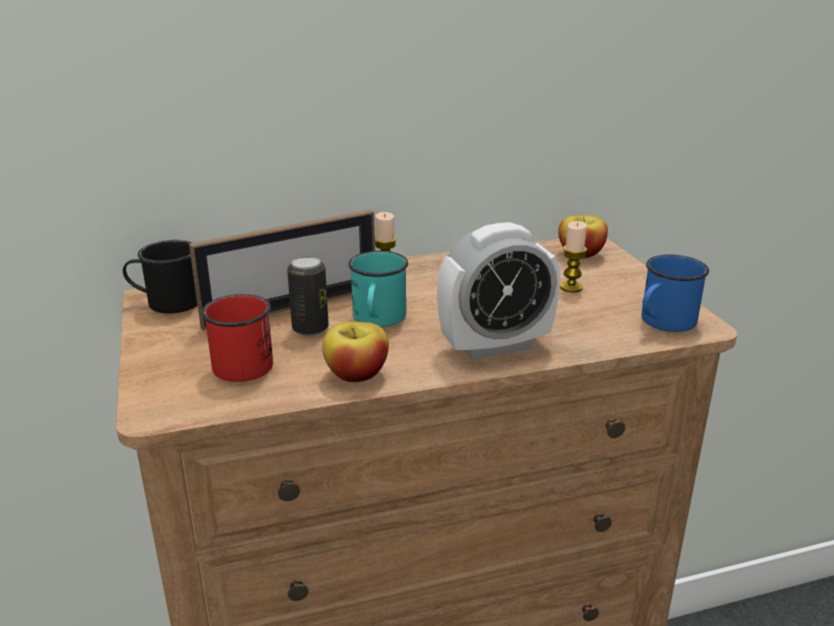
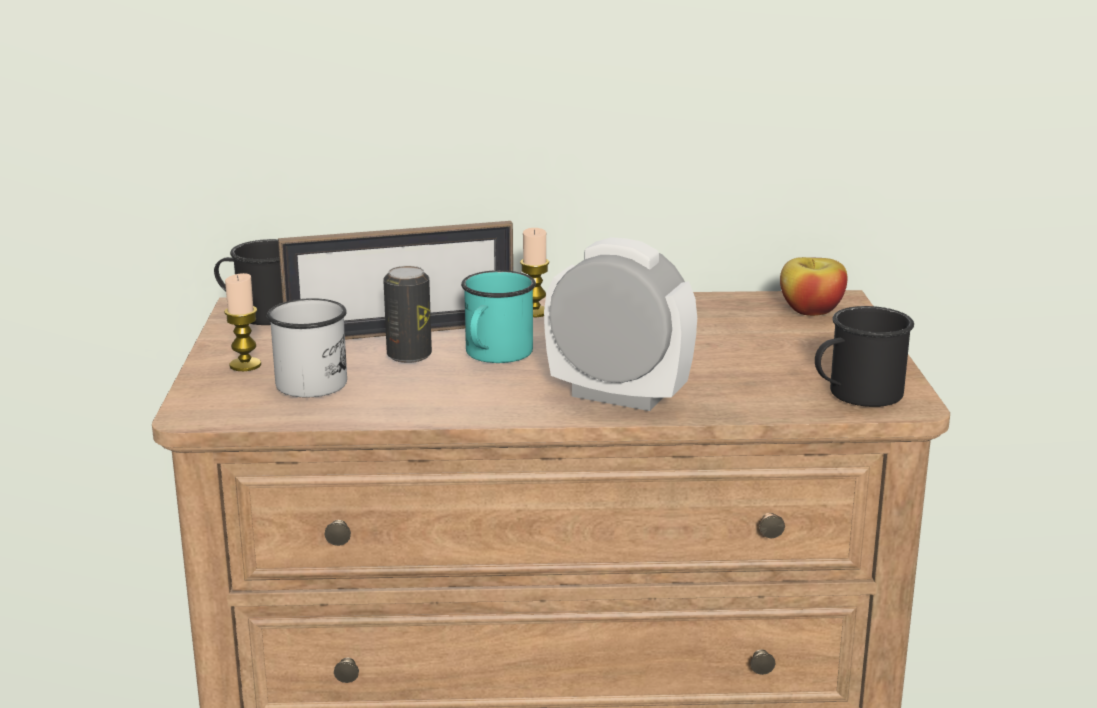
camera: 15 degrees right, 5 degrees down
red mug [202,294,273,382] -> white mug [267,298,347,397]
apple [322,322,389,382] -> none
alarm clock [437,222,560,360] -> alarm clock turned 150 degrees counterclockwise [544,237,697,411]
candle [560,221,587,293] -> candle moved to [224,273,261,371]
blue mug [642,254,709,332] -> black mug [815,306,914,407]

